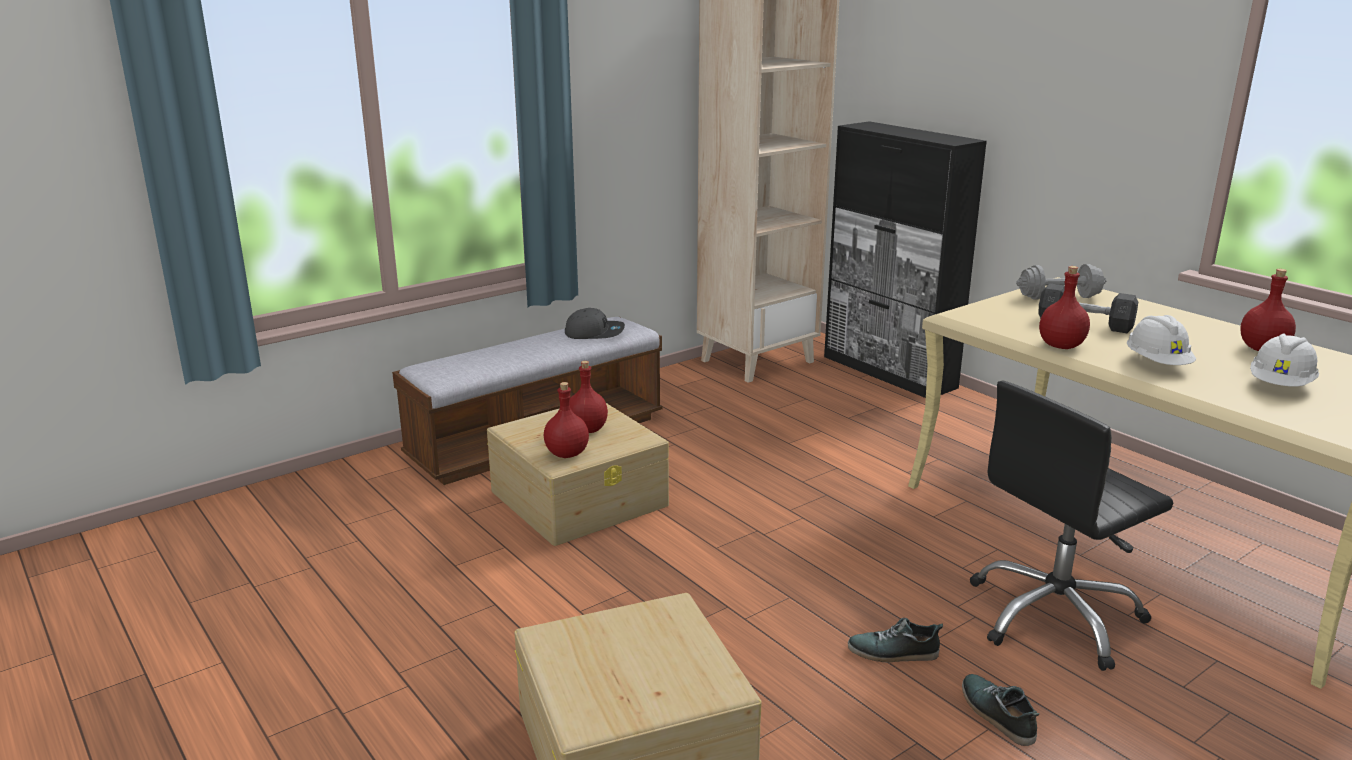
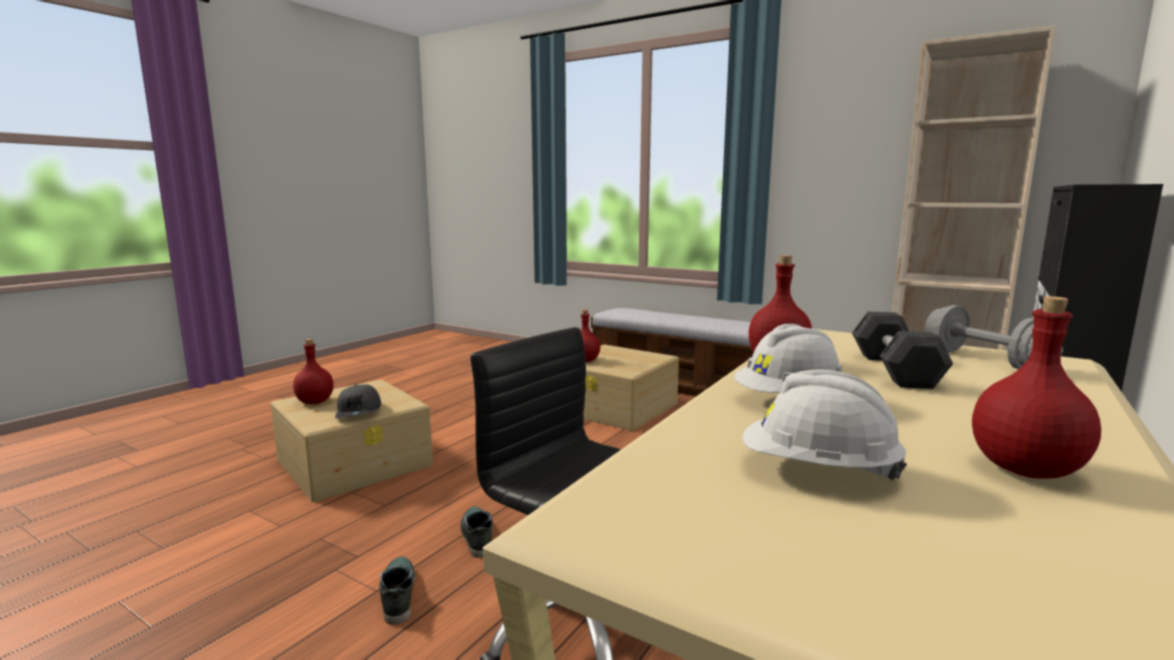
camera: 70 degrees right, 10 degrees down
grey cap [565,308,625,339] -> grey cap moved to [335,384,381,418]
red bottle [570,361,608,433] -> red bottle moved to [293,339,334,404]
shoe [962,674,1039,746] -> shoe turned 60 degrees counterclockwise [380,556,415,624]

